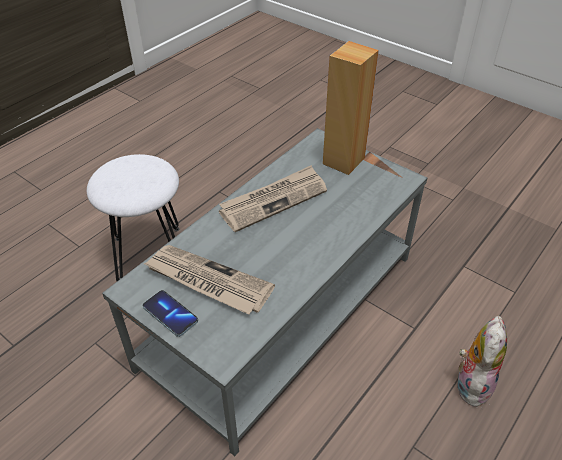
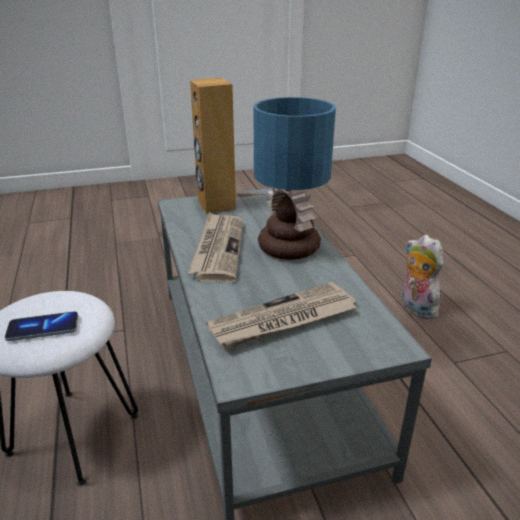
camera: 55 degrees left, 15 degrees down
phone [142,290,198,337] -> phone moved to [5,312,78,341]
none -> table lamp [253,97,336,260]

